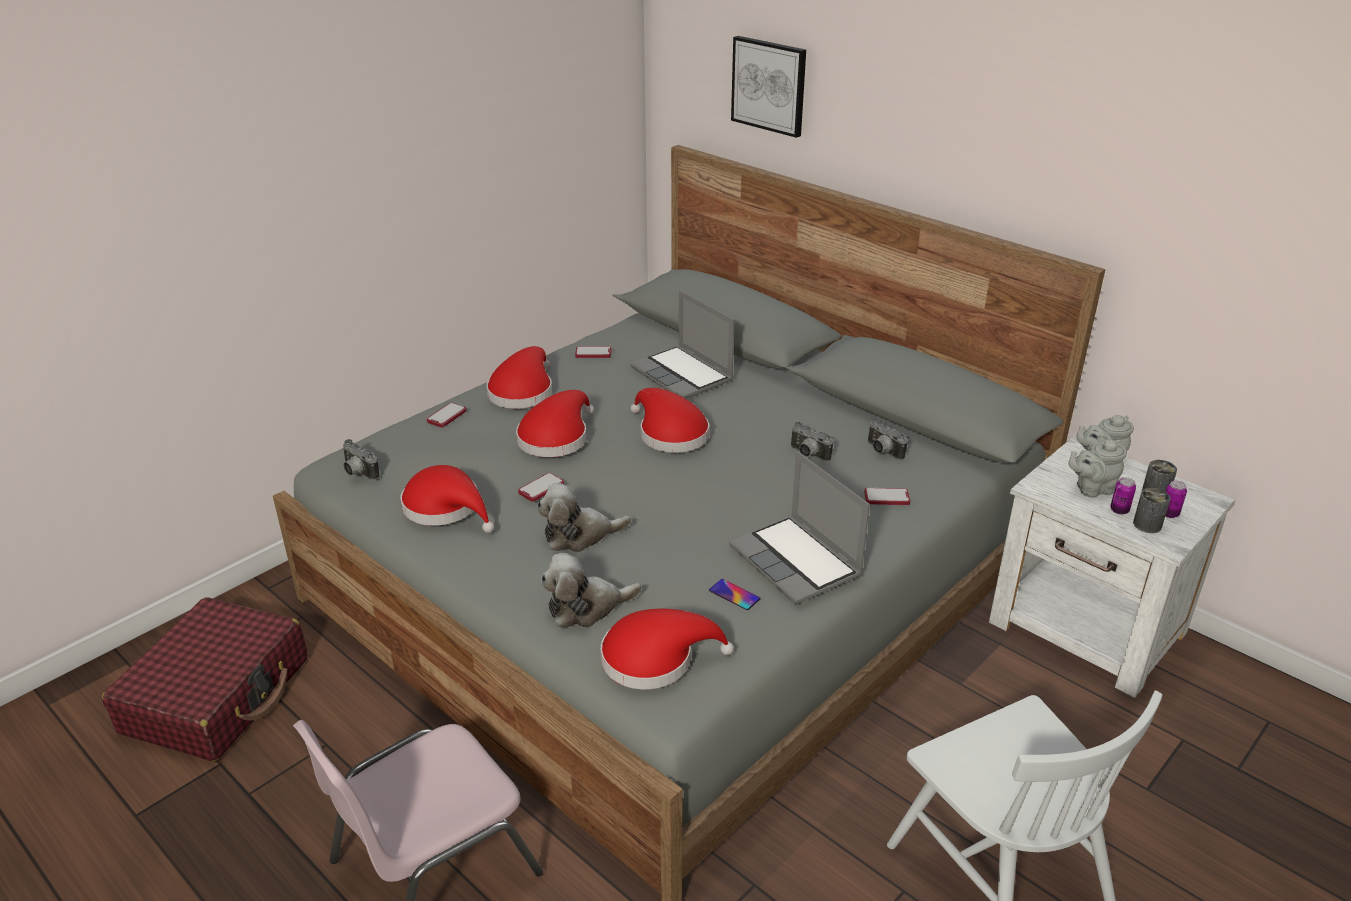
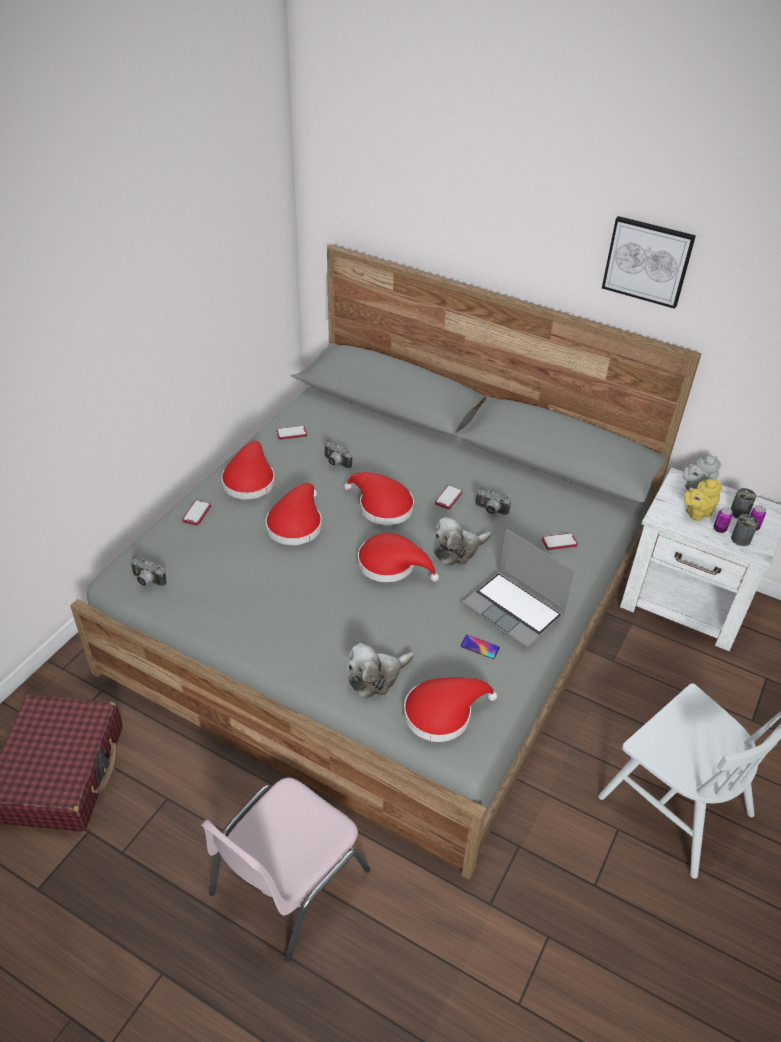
camera: 15 degrees left, 10 degrees up
red hat [401,465,494,533] -> red hat moved to [358,533,439,582]
phone [518,473,564,502] -> phone moved to [435,485,462,509]
plush toy [537,483,631,552] -> plush toy moved to [434,517,492,566]
laptop [630,290,734,399] -> none
picture [731,36,806,138] -> picture moved to [602,216,696,309]
camera [868,418,908,460] -> camera moved to [324,439,353,469]
grey teapot [1069,439,1127,498] -> yellow teapot [684,479,722,521]

